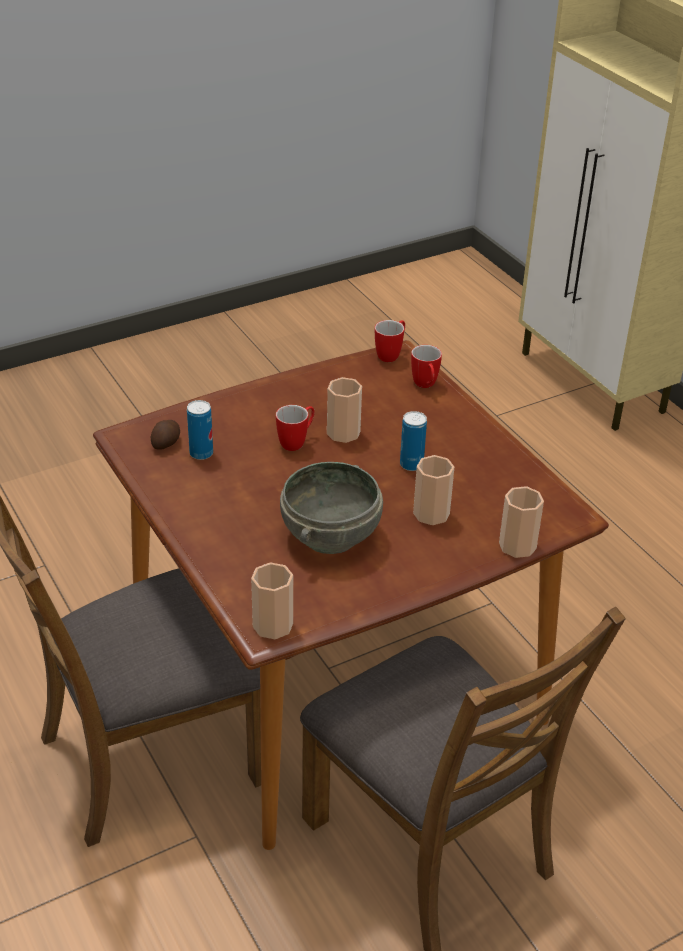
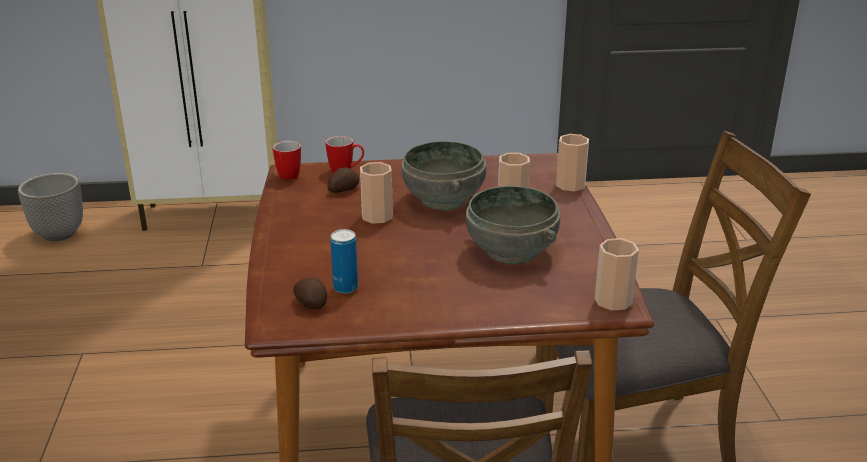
camera: 65 degrees left, 10 degrees down
mug [276,405,315,451] -> none
can [400,411,427,471] -> grey bowl [401,141,486,210]
none -> planter [18,173,83,241]
none -> potato [327,167,359,193]

